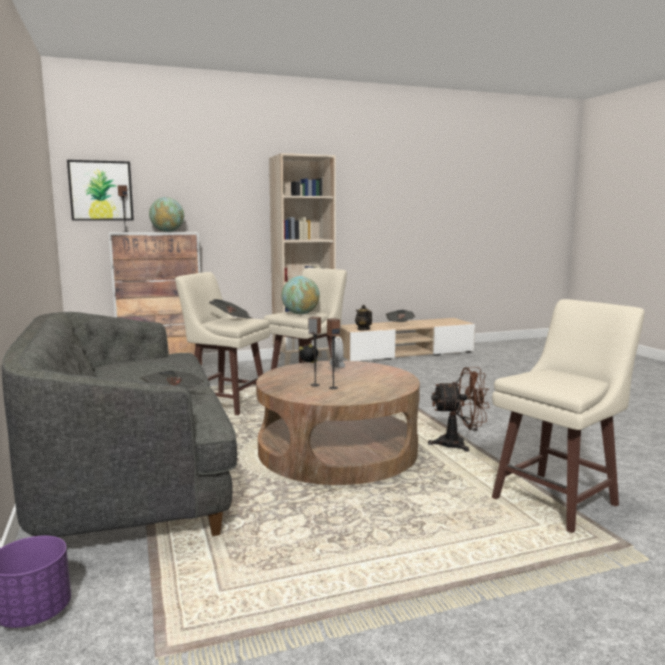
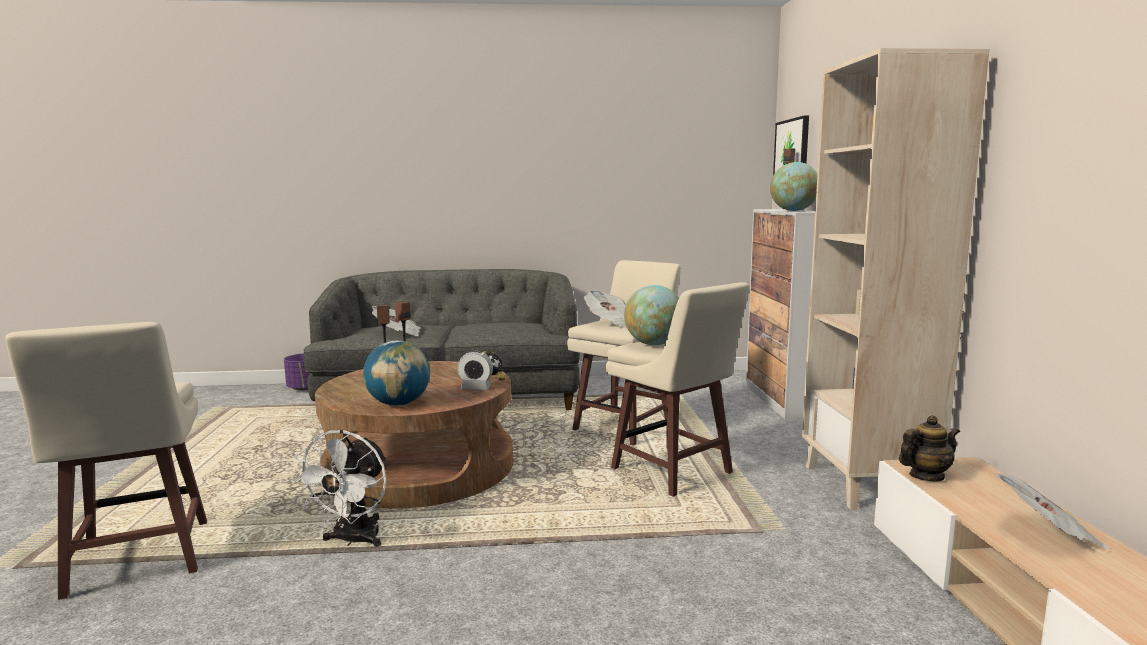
camera: 105 degrees right, 0 degrees up
brown fan [428,367,490,452] -> white fan [292,429,387,547]
none -> globe [363,340,430,406]

